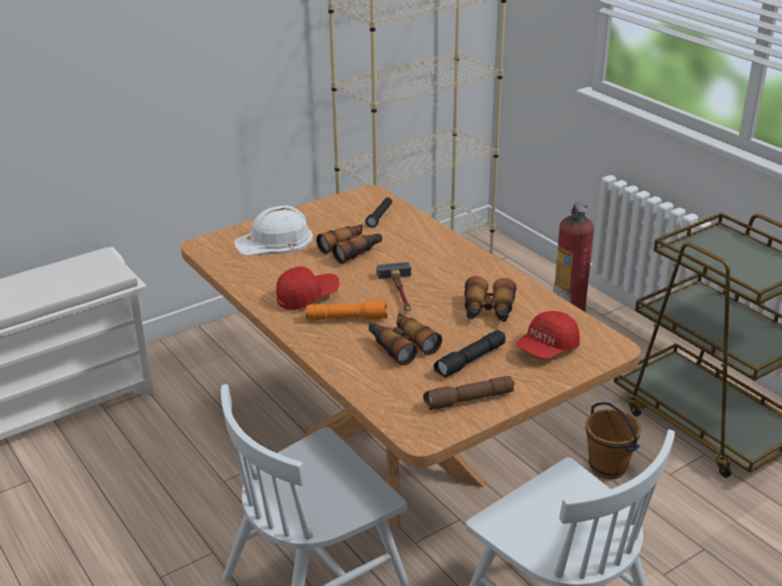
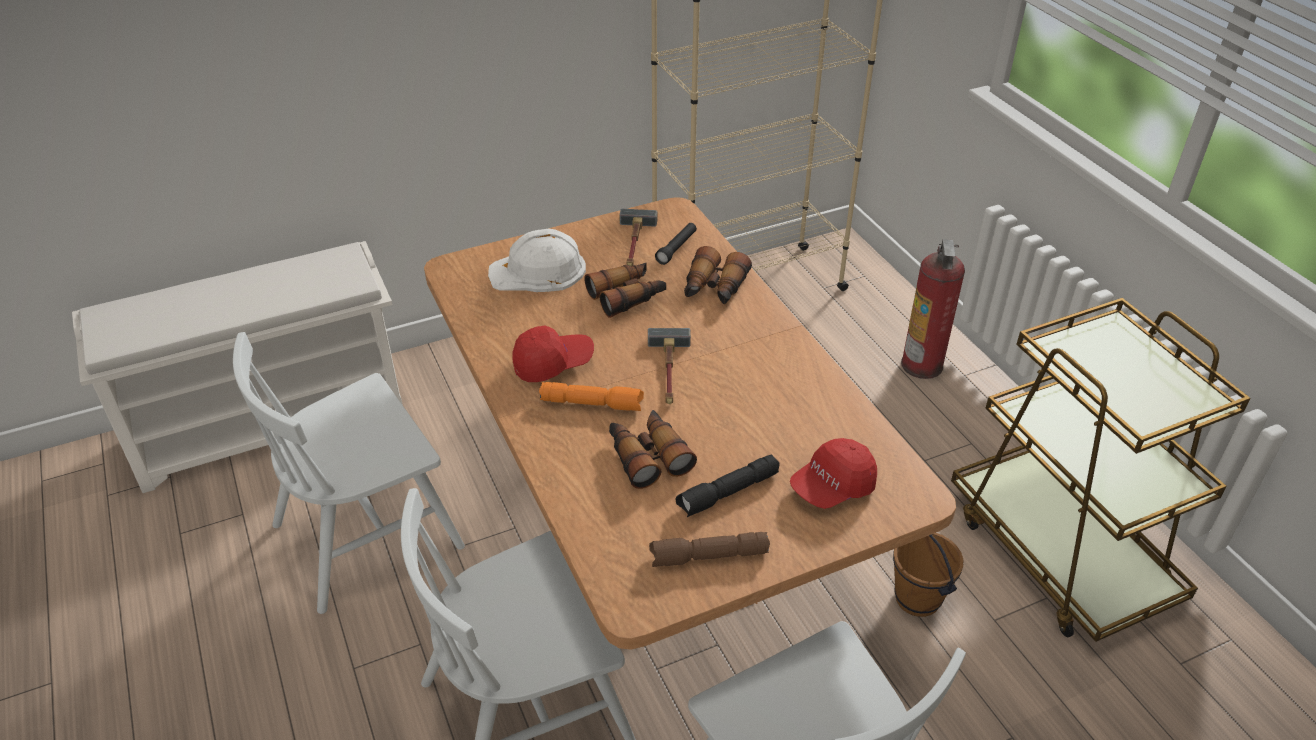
camera: 10 degrees right, 10 degrees up
binoculars [464,276,517,322] -> binoculars moved to [684,246,752,304]
none -> white chair [233,332,465,614]
none -> hammer [619,209,658,266]

